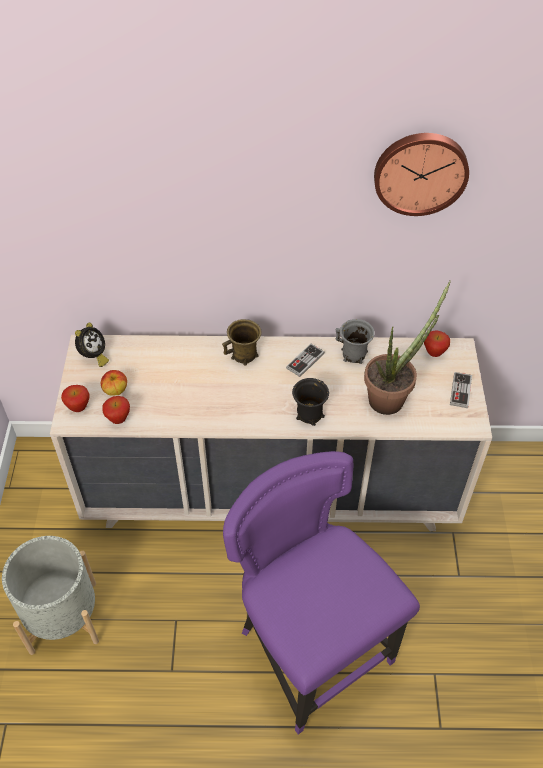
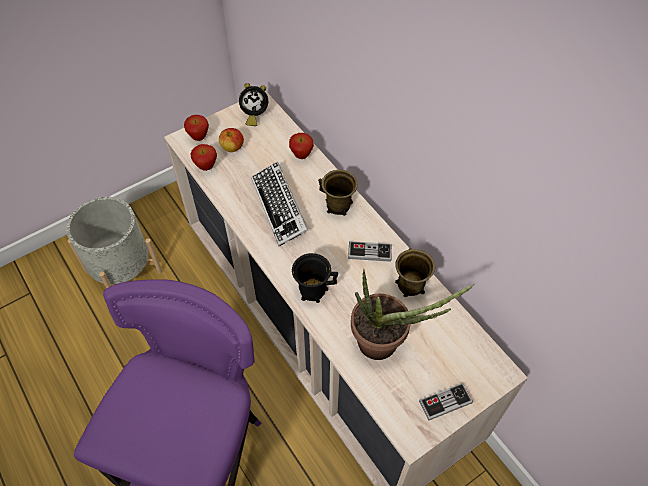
camera: 55 degrees right, 5 degrees up
grey mug [336,319,375,364] -> brown mug [395,248,435,297]
wall clock [374,133,469,216] -> none
apple [424,331,450,357] -> apple moved to [289,133,314,159]
none -> keyboard [251,162,308,246]

